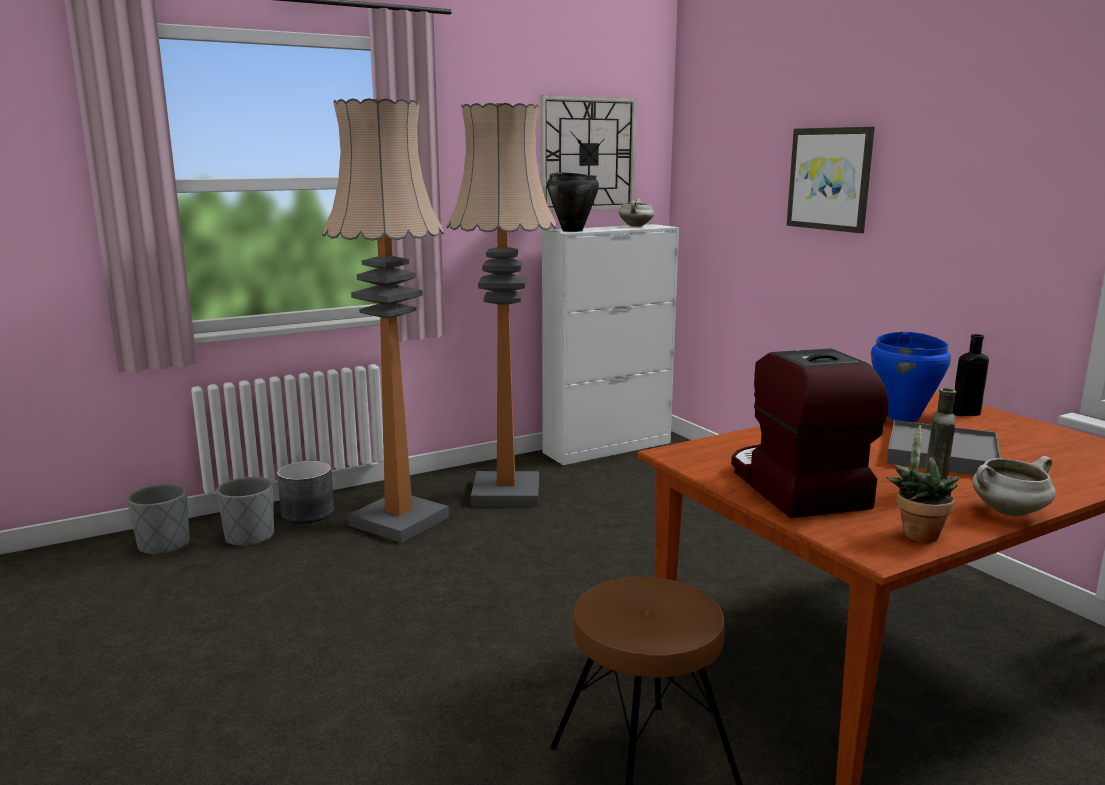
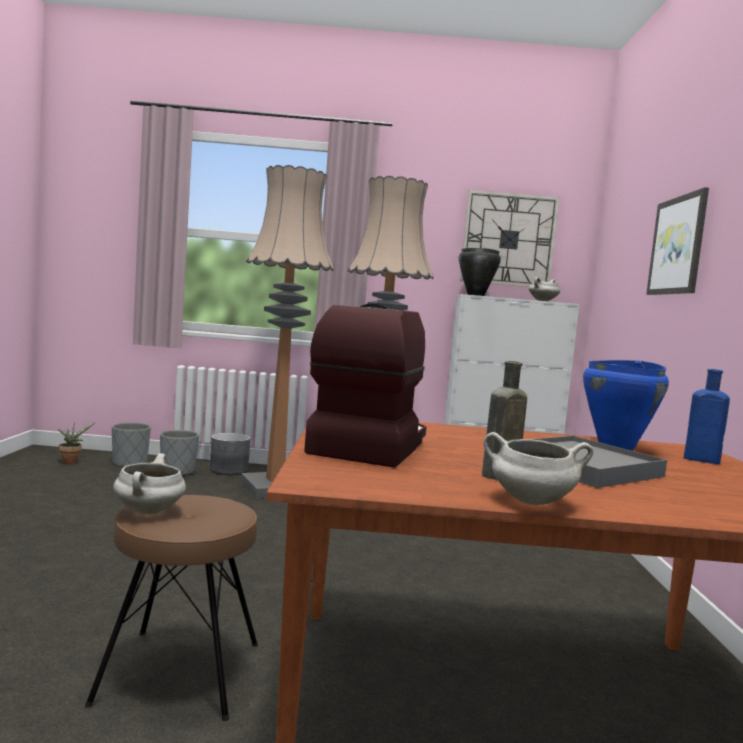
camera: 30 degrees right, 10 degrees down
potted plant [886,425,960,543] -> potted plant moved to [58,422,95,464]
black bottle [953,334,989,416] -> blue bottle [684,369,730,464]
none -> white cooking pot [113,453,186,515]

